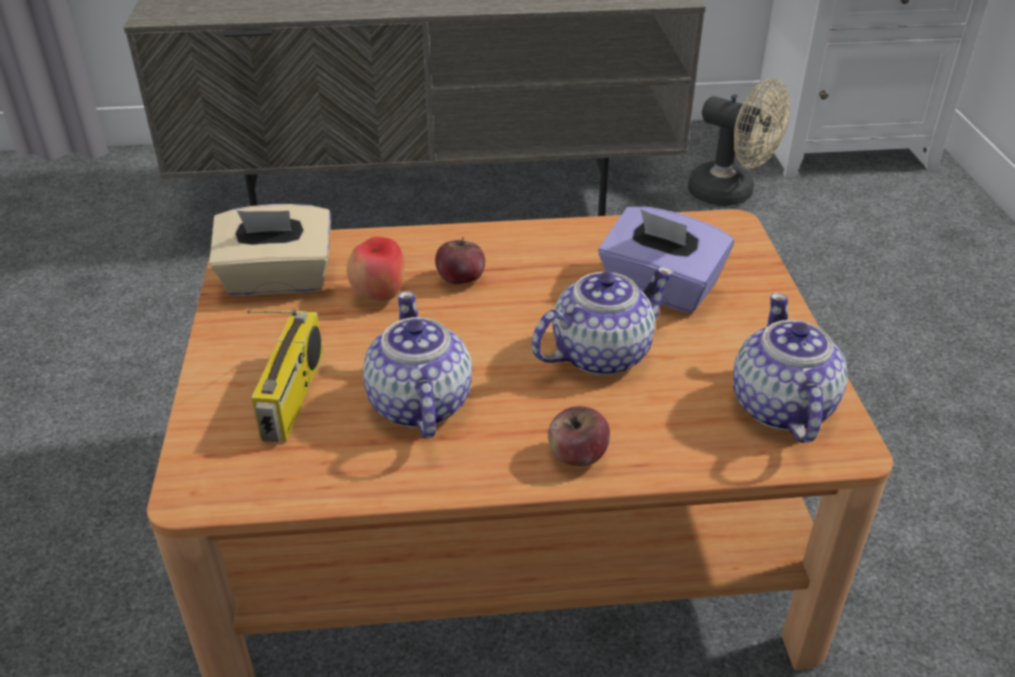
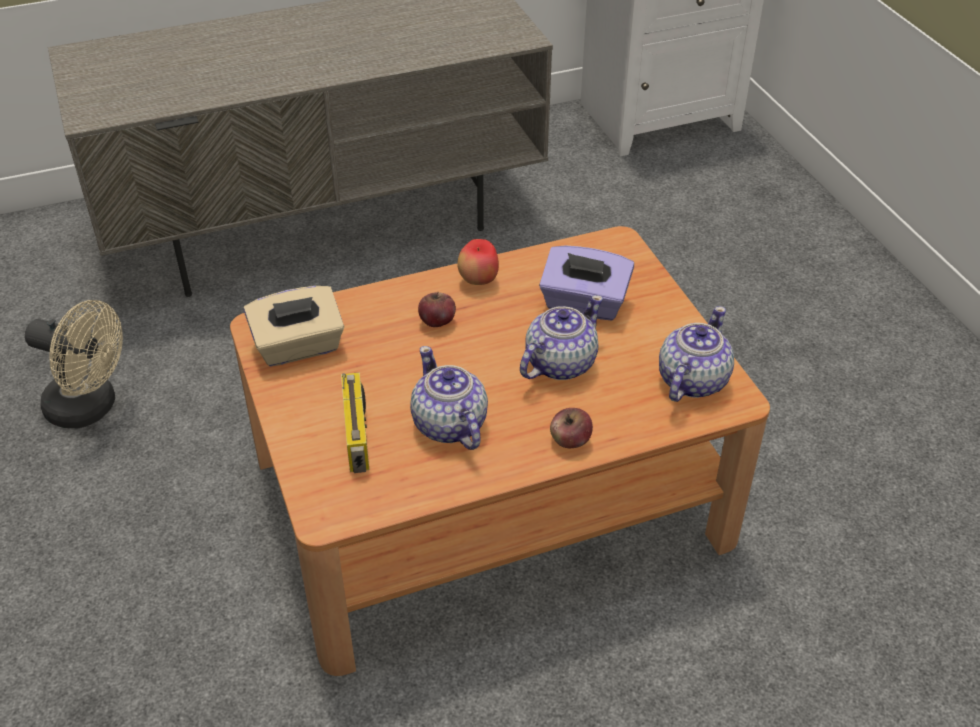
camera: 15 degrees left, 5 degrees up
apple [347,237,405,302] -> apple moved to [457,239,499,285]
beige fan [688,79,790,206] -> beige fan moved to [25,300,123,428]
teapot [733,293,847,443] -> teapot turned 45 degrees clockwise [659,306,734,402]

